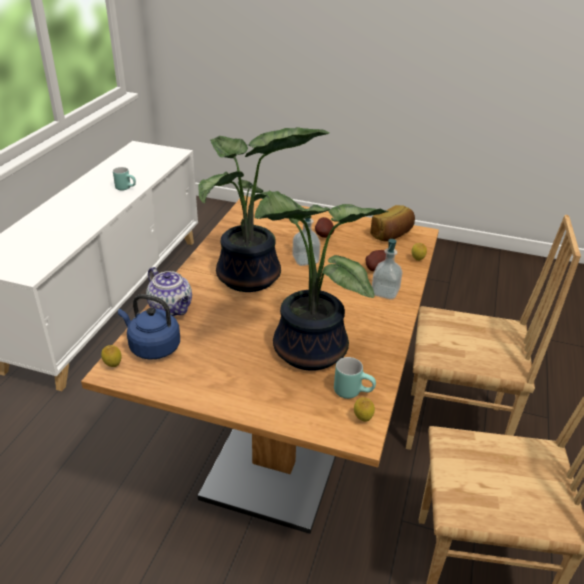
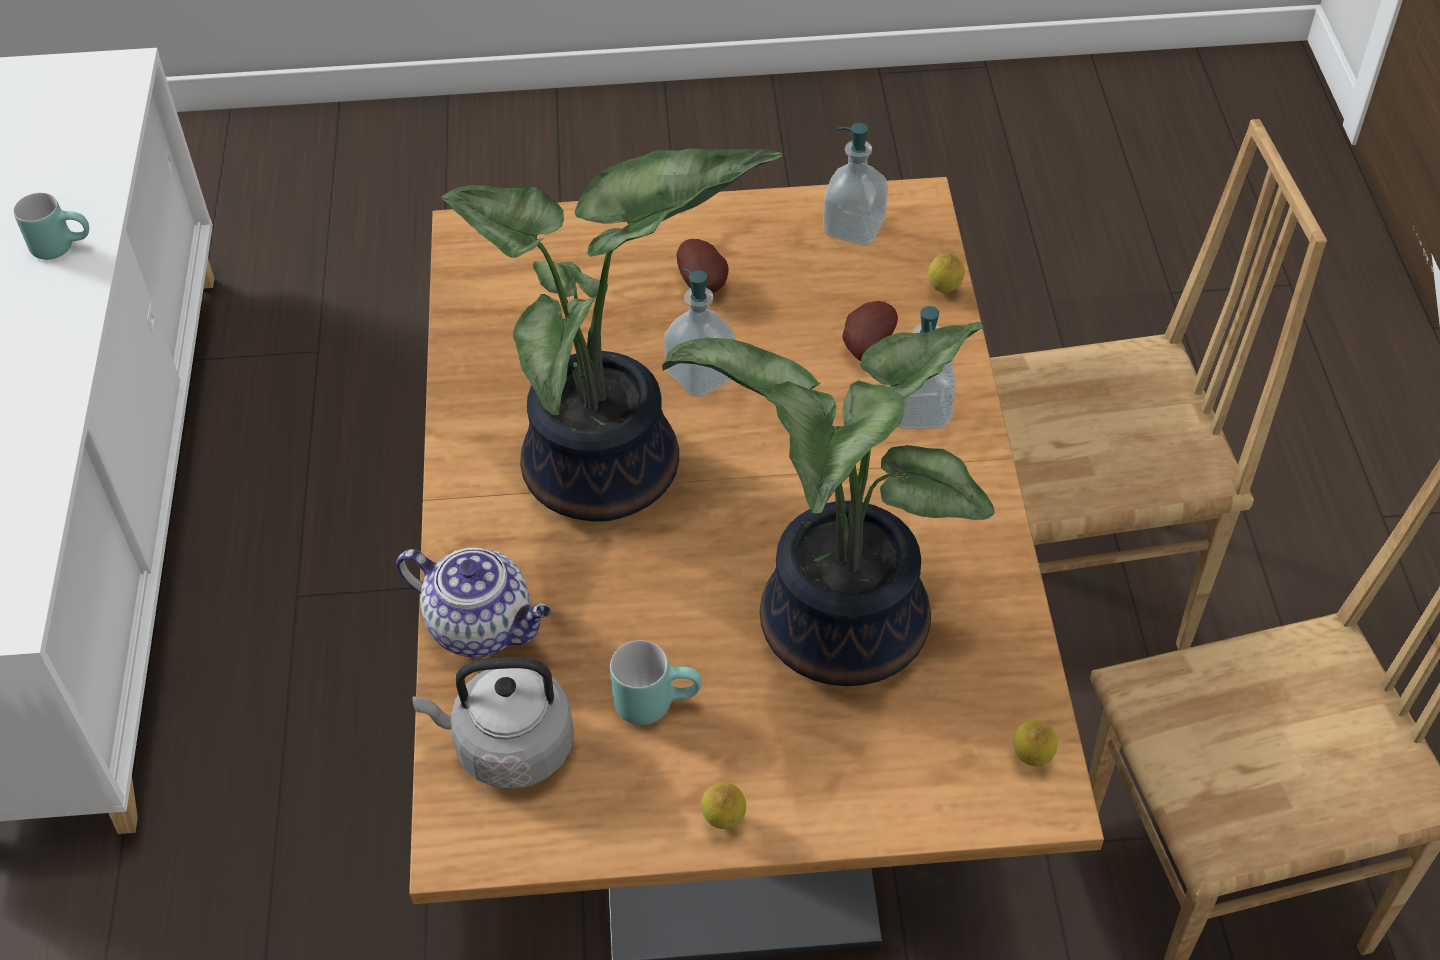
camera: 20 degrees left, 15 degrees up
lemon [101,345,122,367] -> lemon moved to [701,782,746,829]
blue kettle [118,294,180,360] -> grey kettle [412,657,574,789]
turquoise mug [334,357,376,399] -> turquoise mug moved to [610,640,701,725]
bread [370,205,415,242] -> soap dispenser [823,123,888,246]

